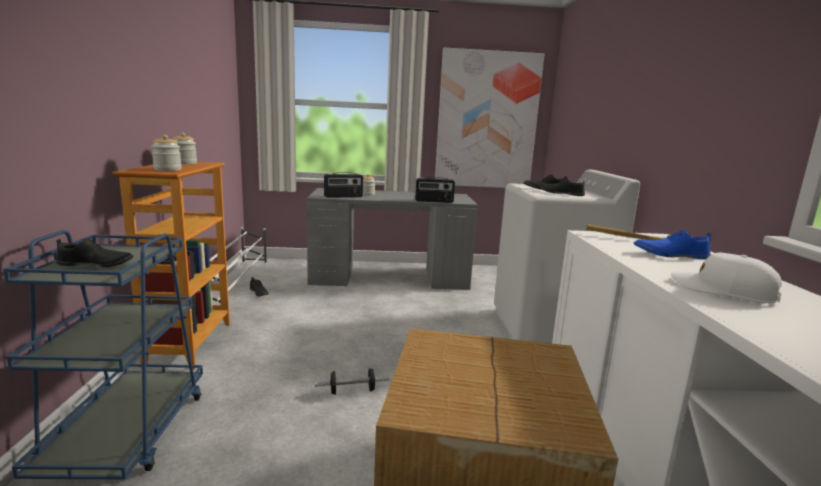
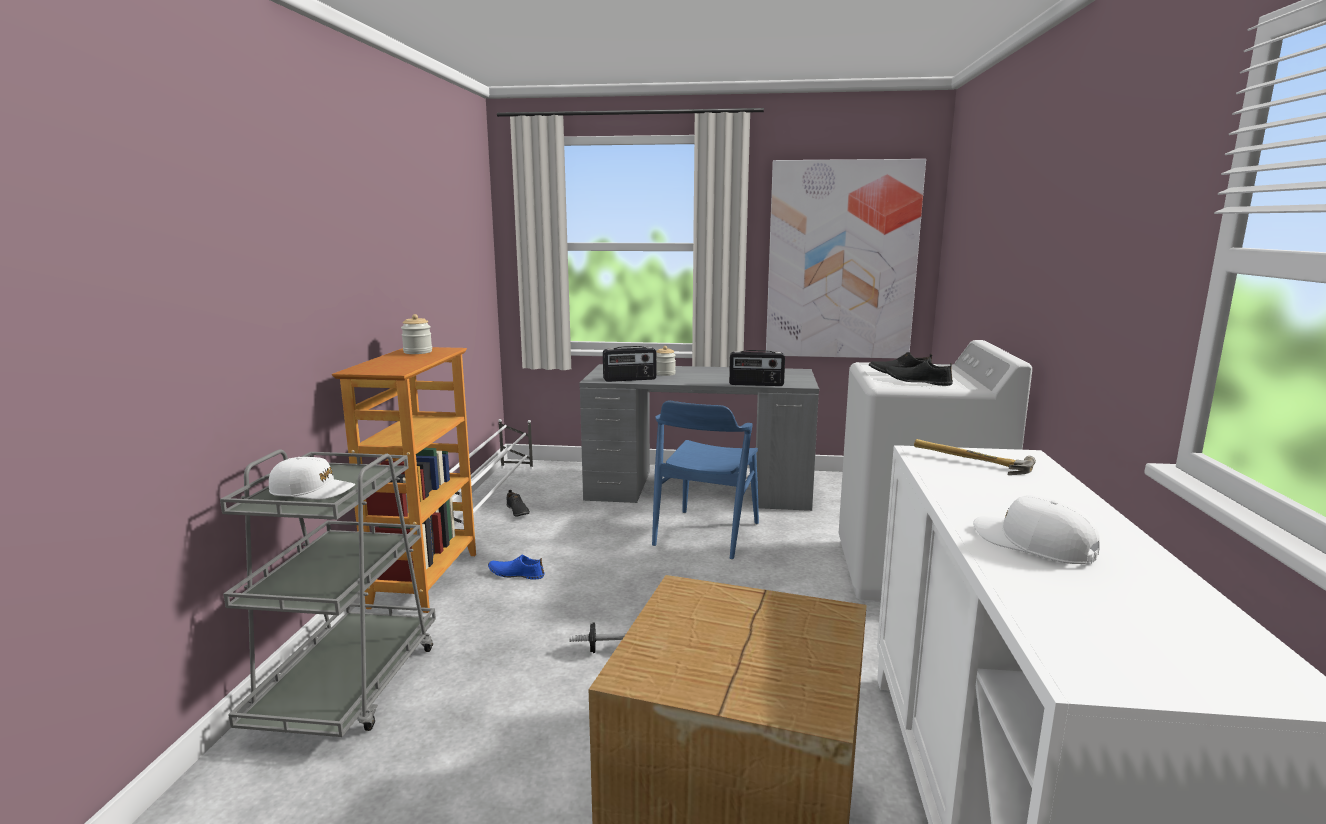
camera: 10 degrees right, 0 degrees up
blue cart [3,230,203,479] -> grey cart [220,450,436,737]
black shoe [56,238,133,267] -> white cap [269,457,355,500]
jar [151,135,181,171] -> none
blue shoe [634,230,711,259] -> blue shoe moved to [488,555,544,580]
none -> blue chair [652,400,759,559]

